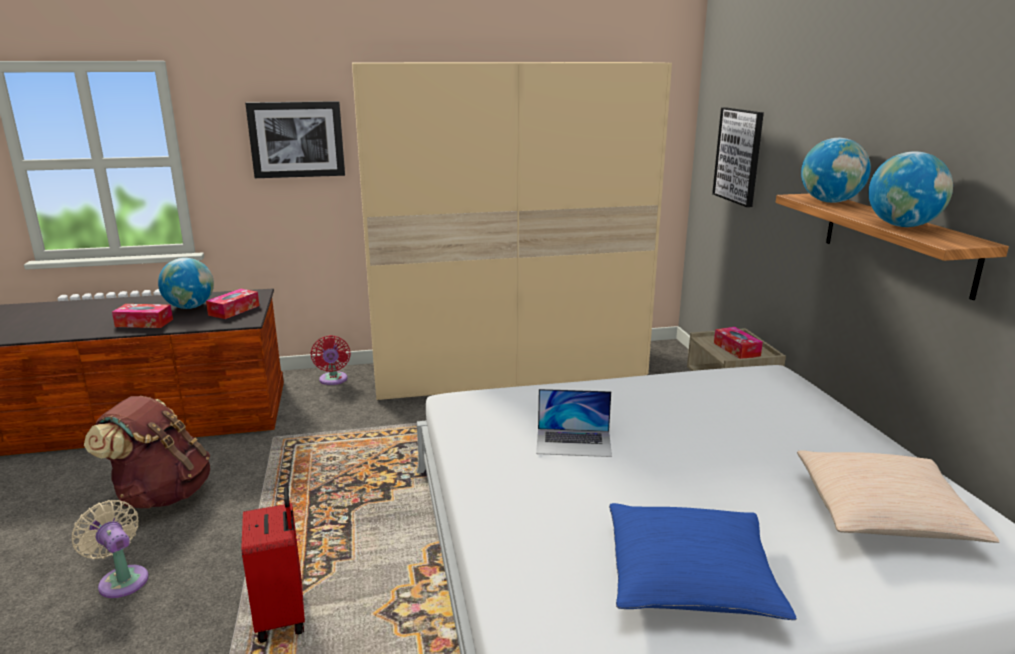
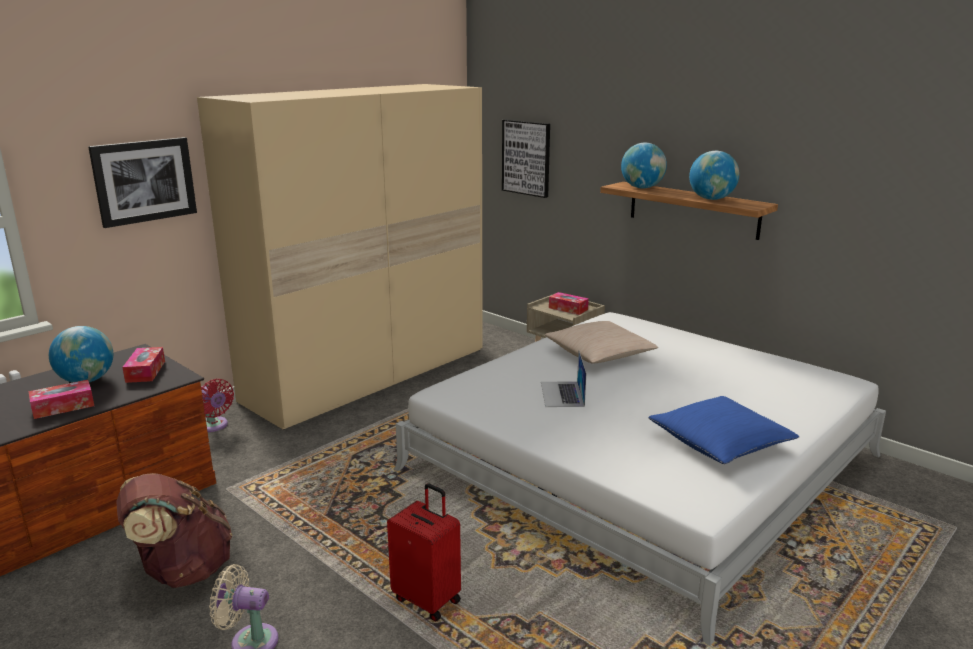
camera: 35 degrees left, 0 degrees up
laptop [536,389,612,457] -> laptop turned 120 degrees clockwise [541,351,586,407]
beige pillow [797,450,1000,543] -> beige pillow moved to [545,321,658,364]

